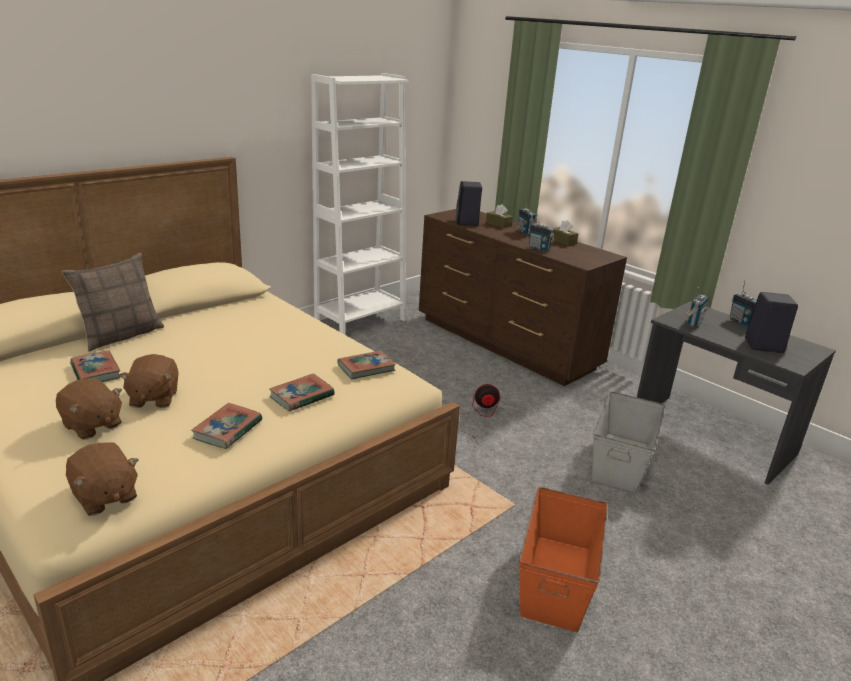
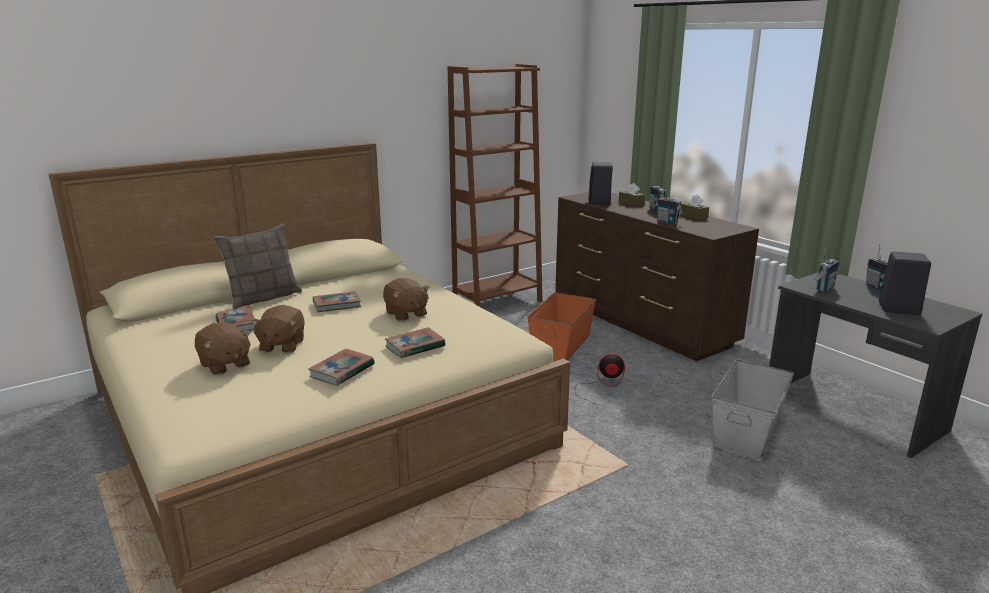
camera: 10 degrees right, 5 degrees down
brown plush toy [66,442,139,516] -> brown plush toy moved to [383,278,430,321]
white bookcase [311,73,409,335] -> brown bookcase [448,64,542,307]
book [337,351,396,379] -> book moved to [313,291,361,312]
orange storage box [519,487,608,632] -> orange storage box moved to [527,292,596,362]

